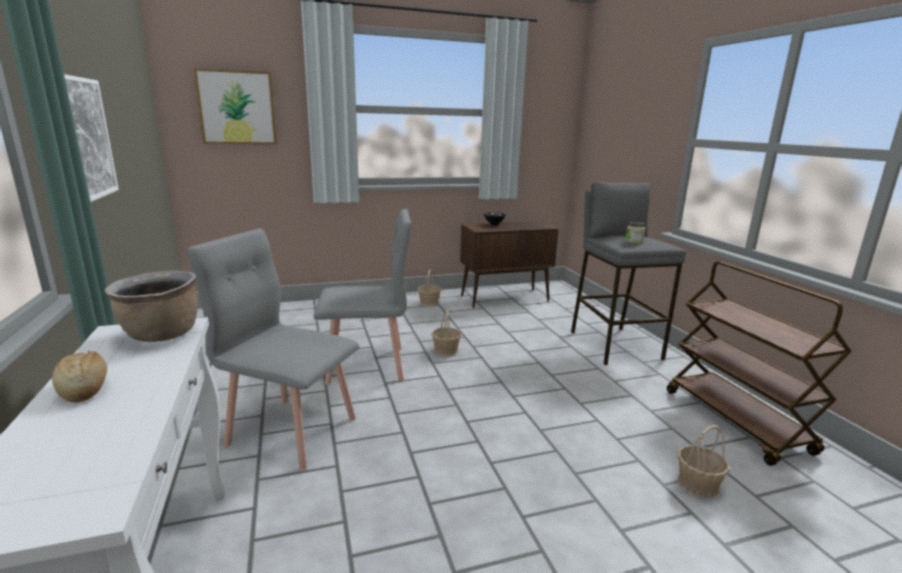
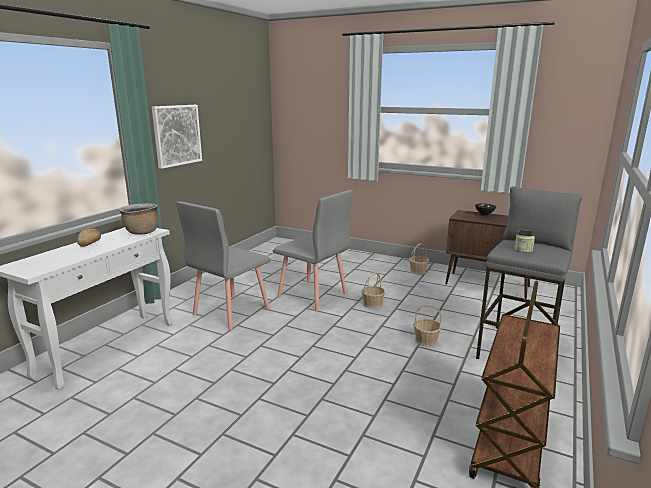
camera: 45 degrees right, 0 degrees up
grey chair [188,229,359,470] -> grey chair turned 120 degrees counterclockwise [177,201,271,330]
picture [193,68,277,144] -> none
basket [678,425,730,498] -> basket moved to [413,304,442,347]

